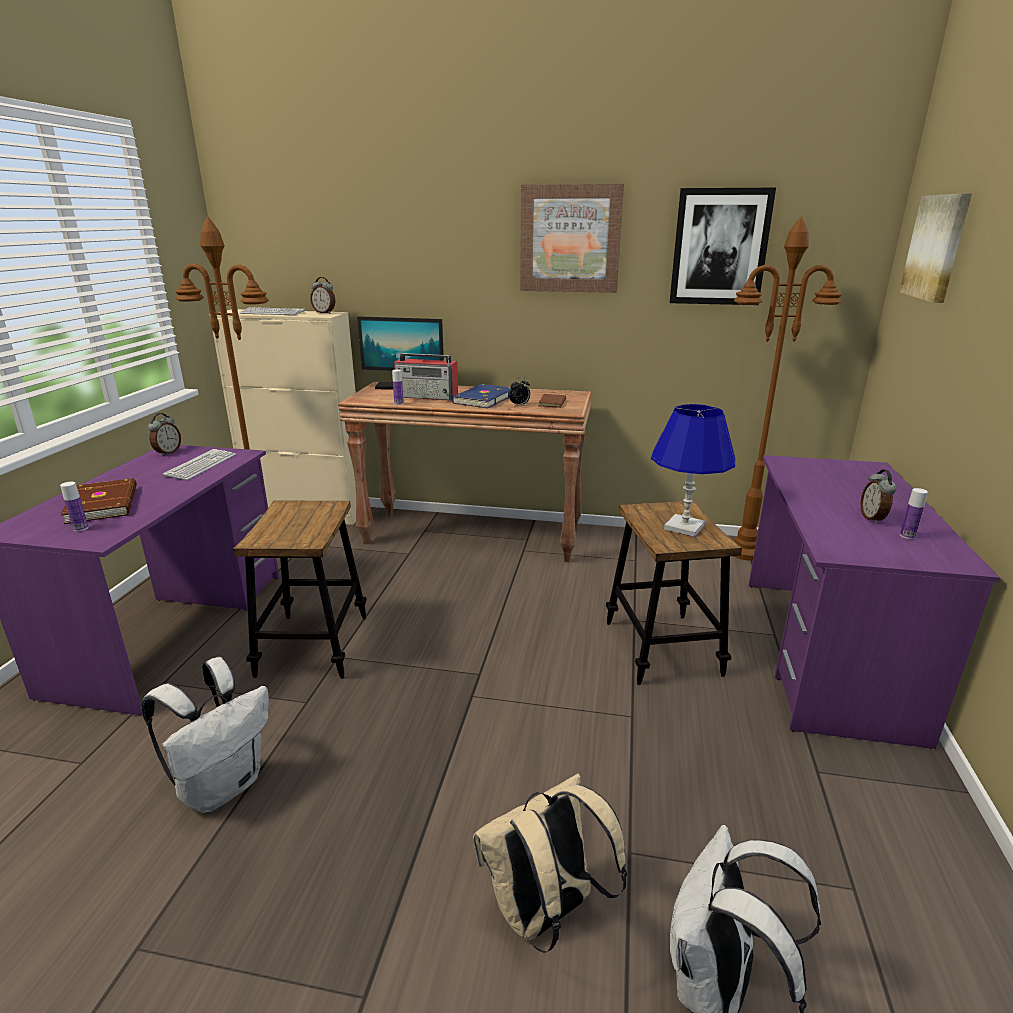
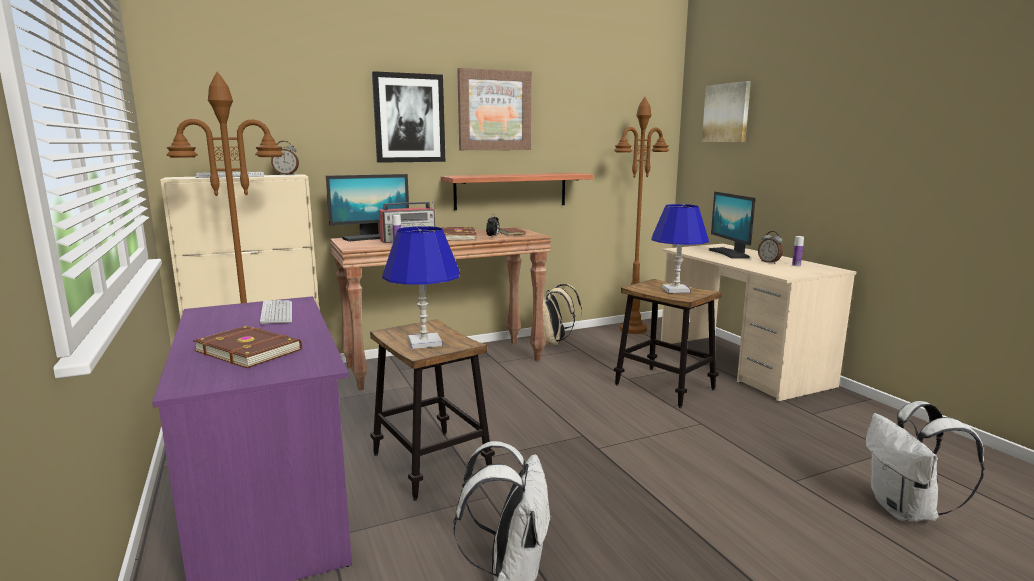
camera: 35 degrees left, 10 degrees down
bottle [60,482,89,532] -> none
alarm clock [148,413,181,456] -> none
blue book [452,384,511,409] -> brown book [442,227,477,241]
beige backpack [473,773,627,953] -> beige backpack moved to [543,284,582,345]
picture [670,188,776,305] -> picture moved to [372,71,445,163]
purple desk [749,455,1000,749] -> beige desk [661,244,857,402]
none -> blue table lamp [382,226,460,349]
none -> shelf [441,173,593,210]
none -> monitor [709,192,756,259]

